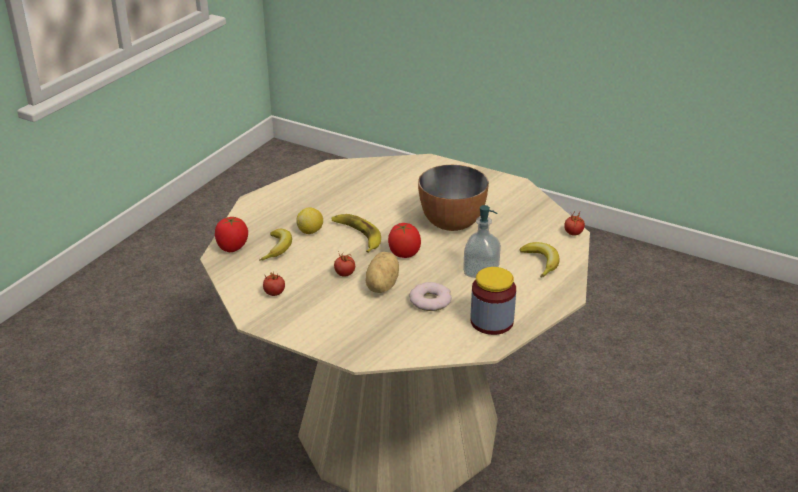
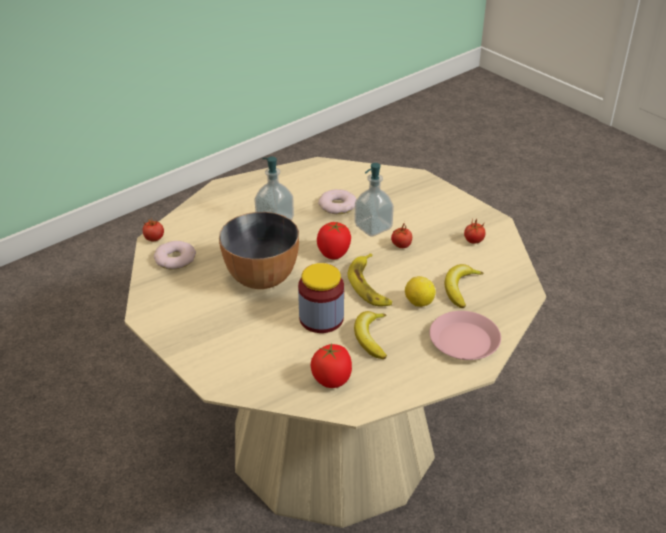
camera: 160 degrees left, 5 degrees up
tomato [215,217,248,252] -> tomato moved to [311,343,352,388]
potato [366,252,399,293] -> soap dispenser [354,163,394,237]
jar [470,267,516,335] -> jar moved to [298,263,344,333]
banana [520,242,560,278] -> banana moved to [354,311,387,359]
none -> donut [154,241,196,270]
none -> pink plate [429,311,501,360]

